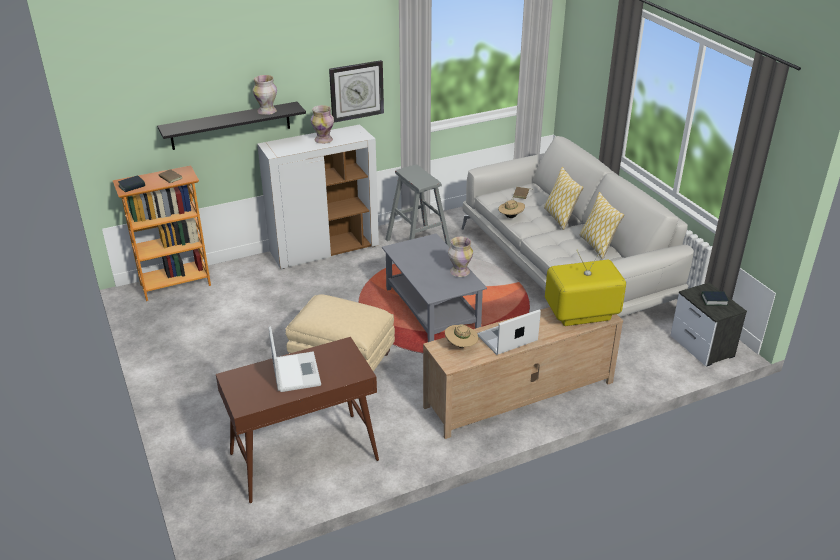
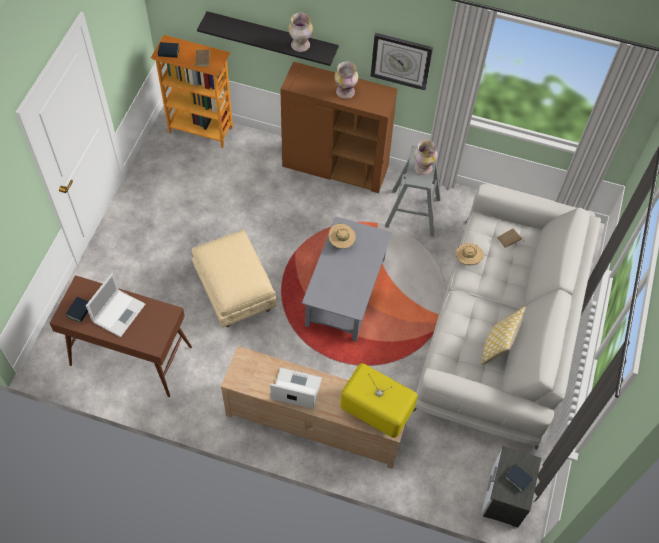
camera: 40 degrees right, 25 degrees up
white cabinet [257,124,379,269] -> brown cabinet [280,62,397,193]
beige hat [445,324,478,348] -> beige hat moved to [328,224,356,249]
vase [448,237,473,277] -> vase moved to [414,140,437,175]
pillow [544,167,584,230] -> none
none -> book [66,297,89,323]

